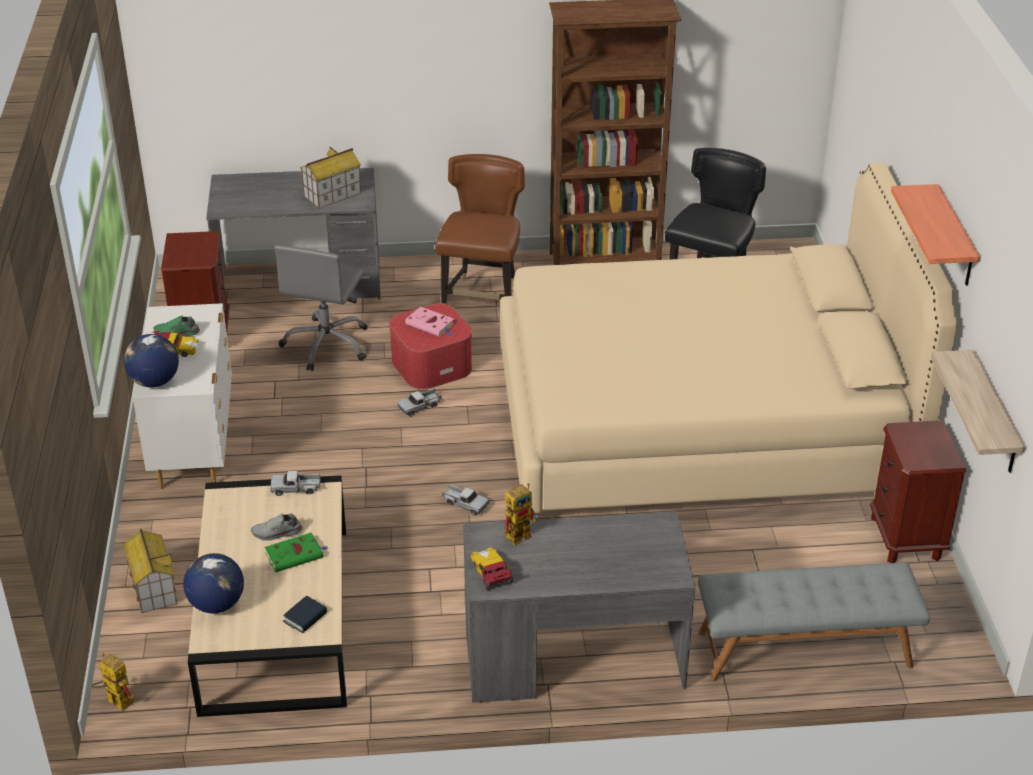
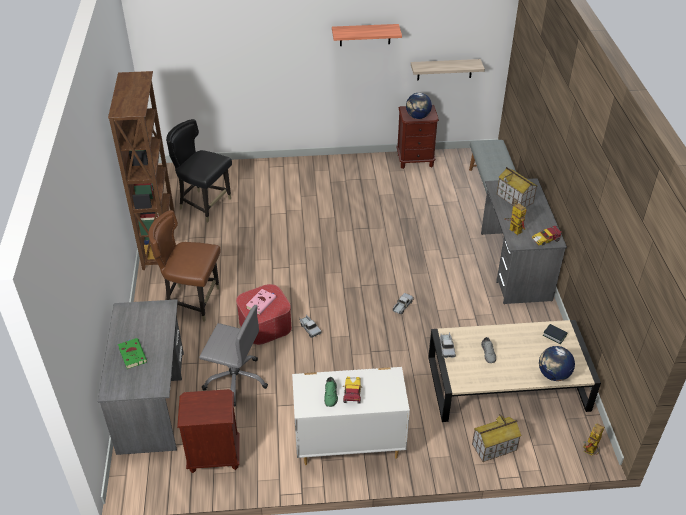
camera: 90 degrees left, 5 degrees up
globe [124,334,179,387] -> globe moved to [406,93,432,119]
green book [265,533,329,572] -> green book moved to [118,338,147,369]
toy house [300,147,361,209] -> toy house moved to [497,167,537,207]
beige bed [500,162,958,520] -> none

